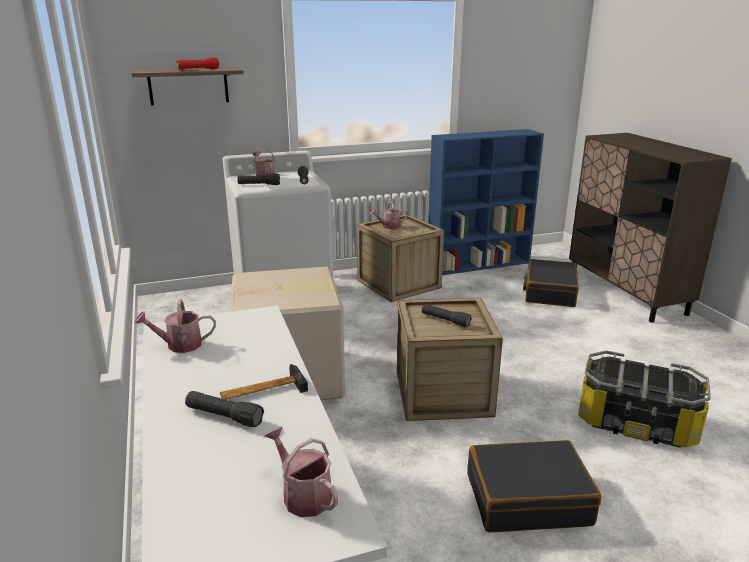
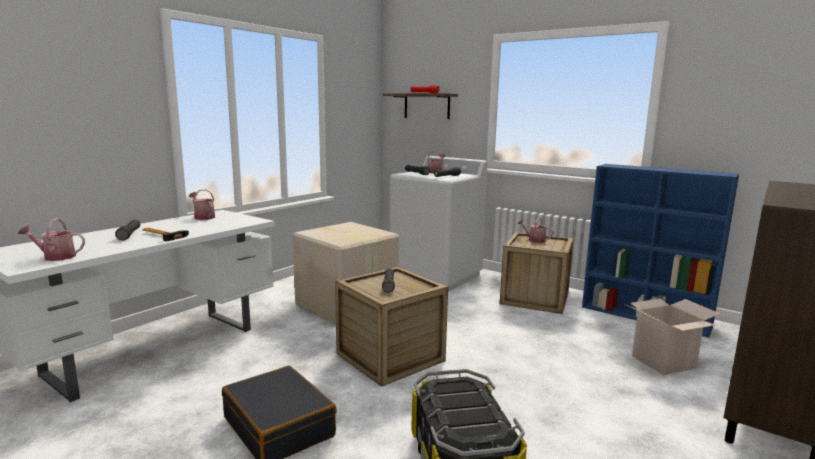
camera: 55 degrees right, 10 degrees down
watering can [264,426,338,517] -> watering can turned 105 degrees counterclockwise [18,218,85,261]
black suitcase [523,259,579,307] -> cardboard box [625,299,720,375]

